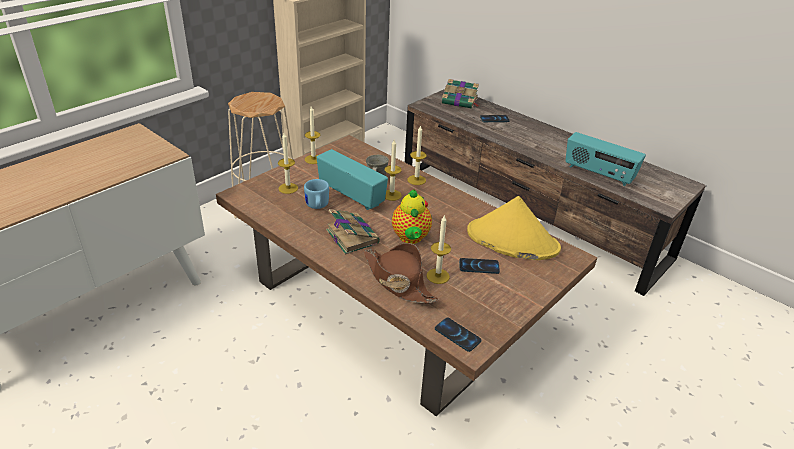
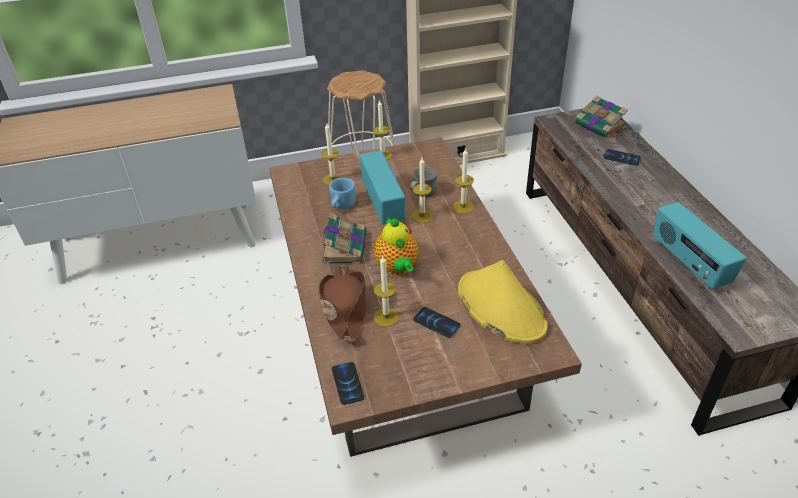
camera: 35 degrees right, 5 degrees up
teapot [392,189,432,244] -> teapot turned 45 degrees counterclockwise [374,218,418,275]

